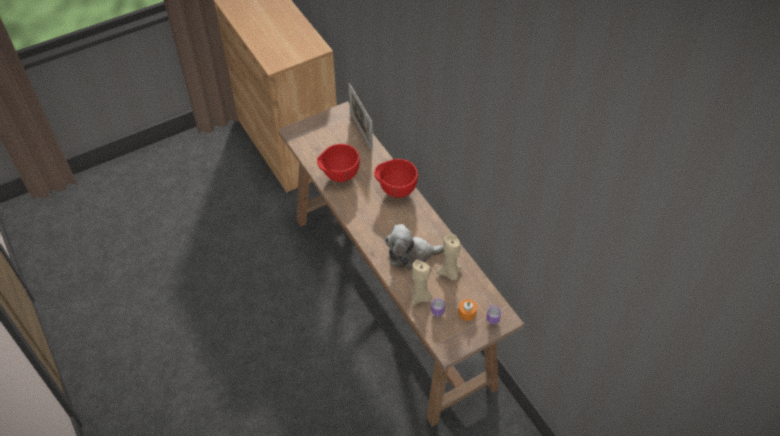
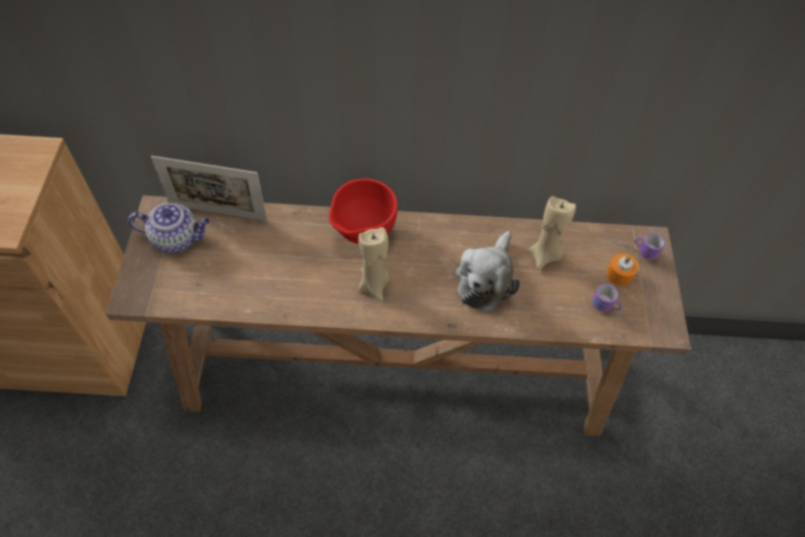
camera: 60 degrees left, 5 degrees up
red bowl [317,144,360,182] -> none
beige candle [411,260,432,306] -> beige candle moved to [358,227,390,302]
none -> teapot [128,203,210,253]

